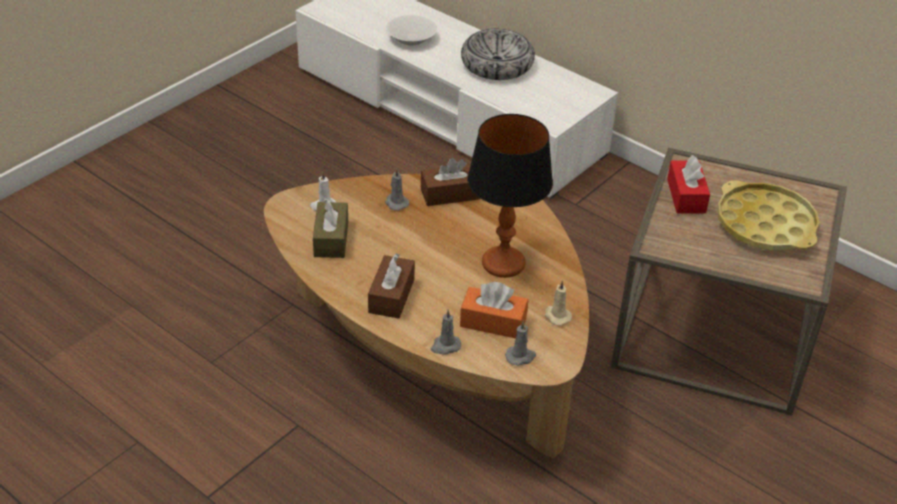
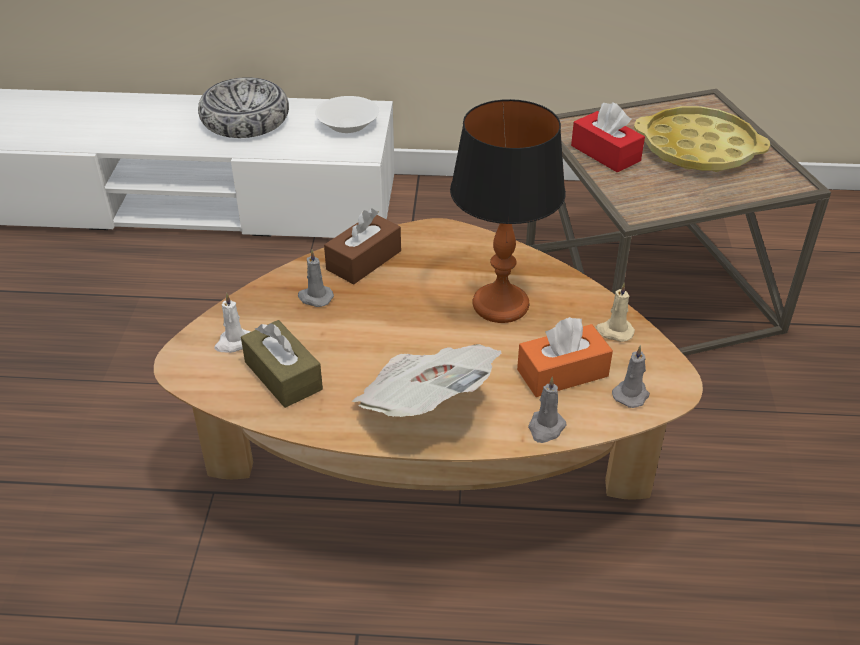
camera: 35 degrees left, 0 degrees up
brown tissue box [368,254,415,319] -> newspaper [352,344,502,417]
white bowl [386,15,437,45] -> white bowl moved to [315,96,379,133]

